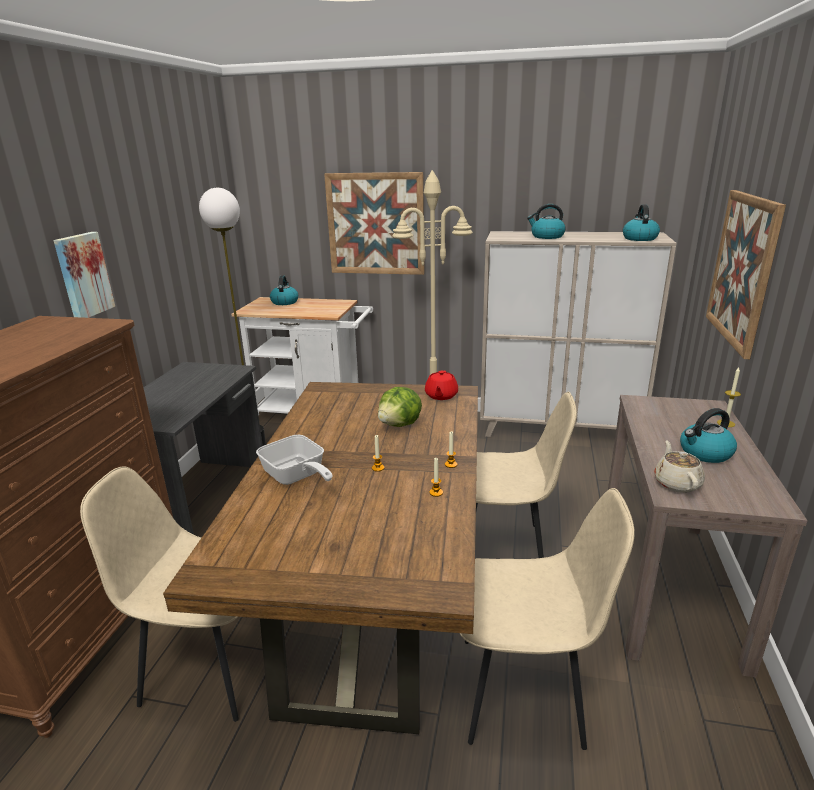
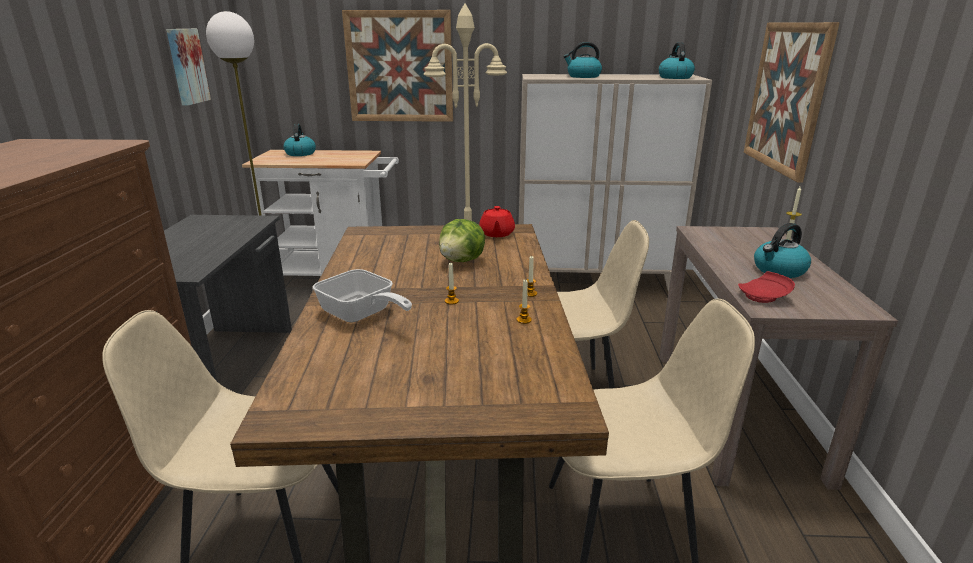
camera: 10 degrees left, 0 degrees up
picture [53,232,115,318] -> picture moved to [166,29,211,105]
beige teapot [654,440,705,493] -> red plate [738,271,795,303]

